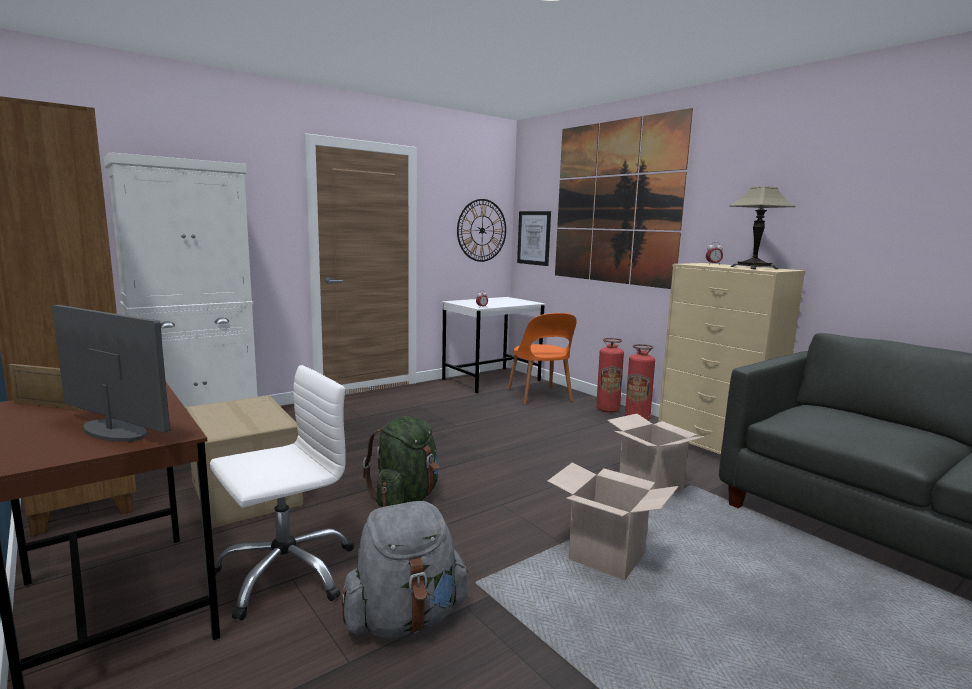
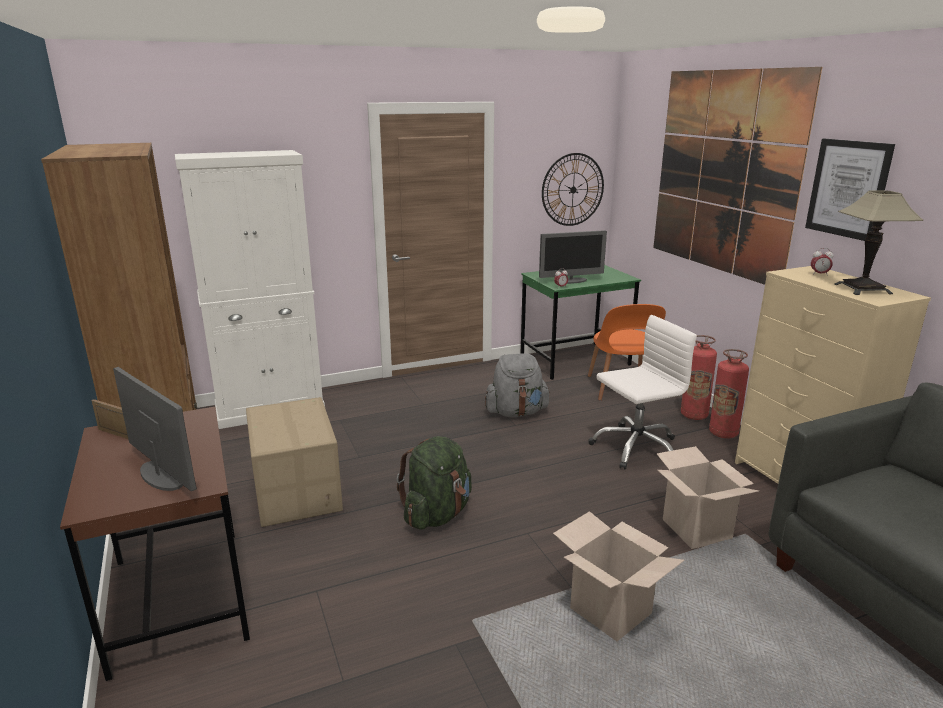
camera: 15 degrees right, 10 degrees up
white office chair [210,365,354,621] -> white office chair moved to [589,315,697,470]
grey backpack [341,501,468,638] -> grey backpack moved to [485,353,550,417]
white desk [441,297,546,394] -> green desk [521,265,641,380]
picture [517,211,551,266] -> picture moved to [805,139,895,241]
none -> monitor [539,230,607,284]

